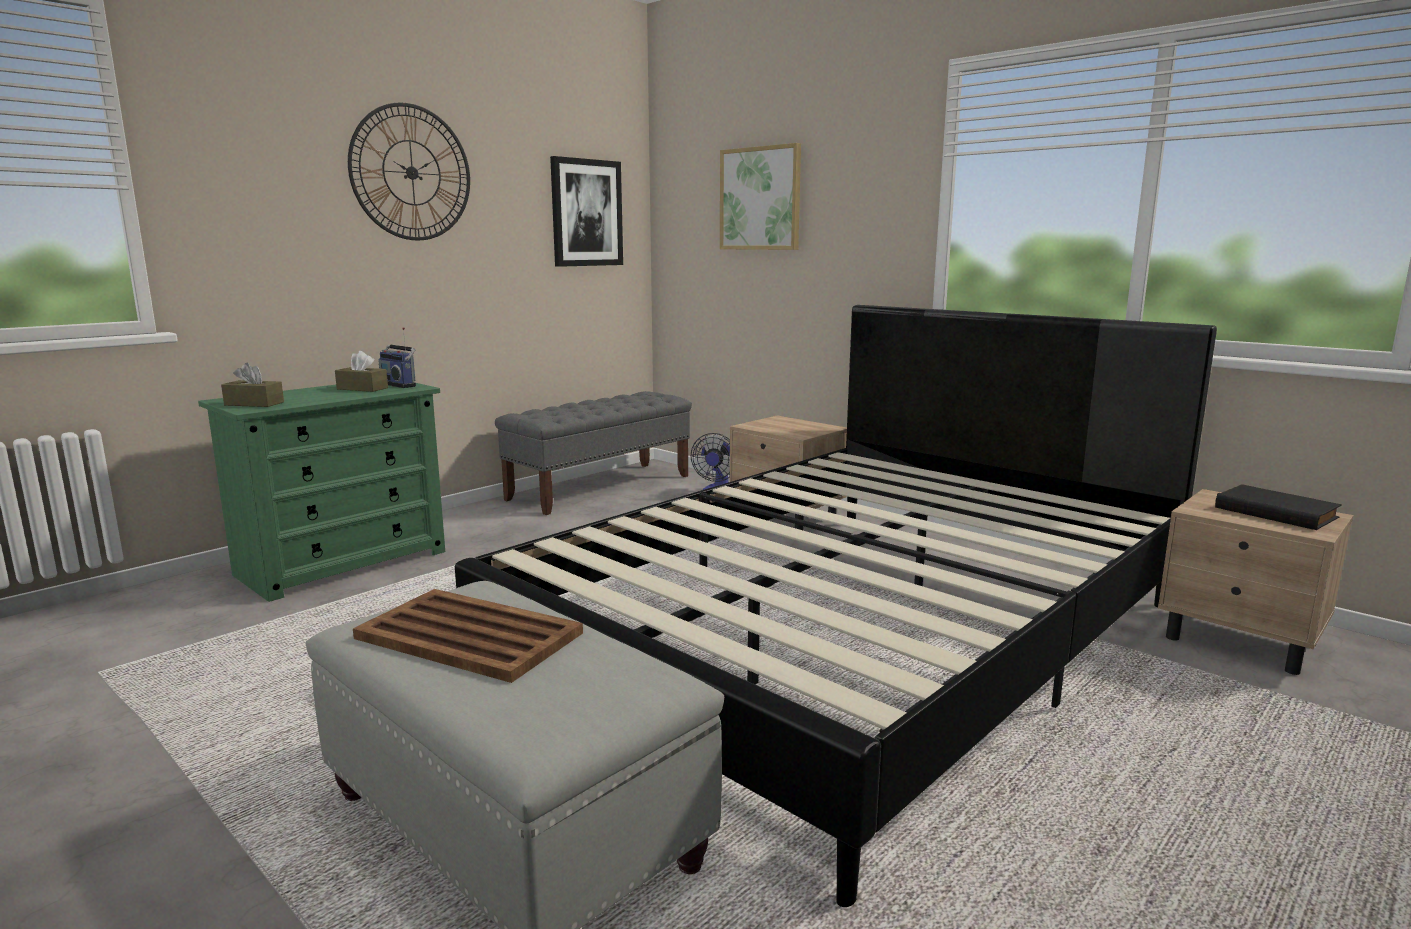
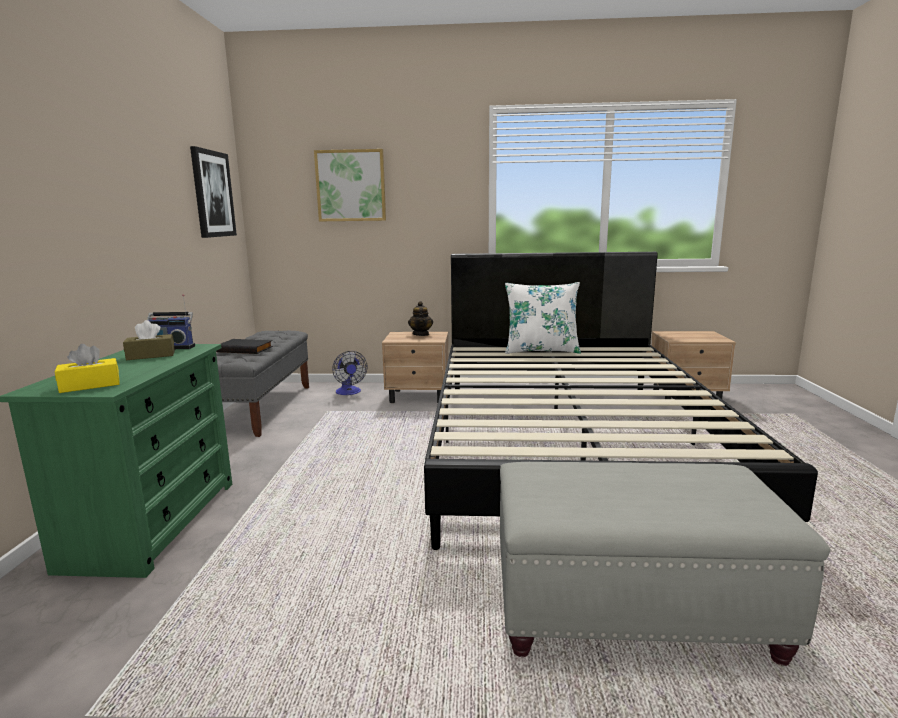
camera: 40 degrees left, 0 degrees up
brown tissue box [221,363,284,407] -> yellow tissue box [55,344,120,393]
wall clock [348,103,470,241] -> none
brown tray [353,589,583,683] -> none
black book [1215,484,1342,530] -> black book moved to [216,339,273,354]
none -> teapot [408,301,433,336]
none -> white pillow [505,282,581,354]

